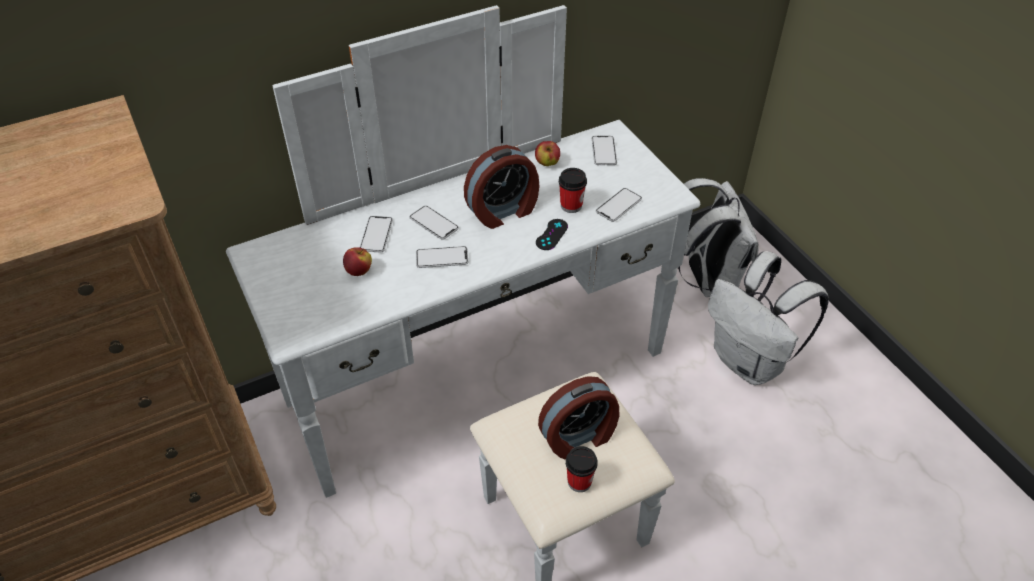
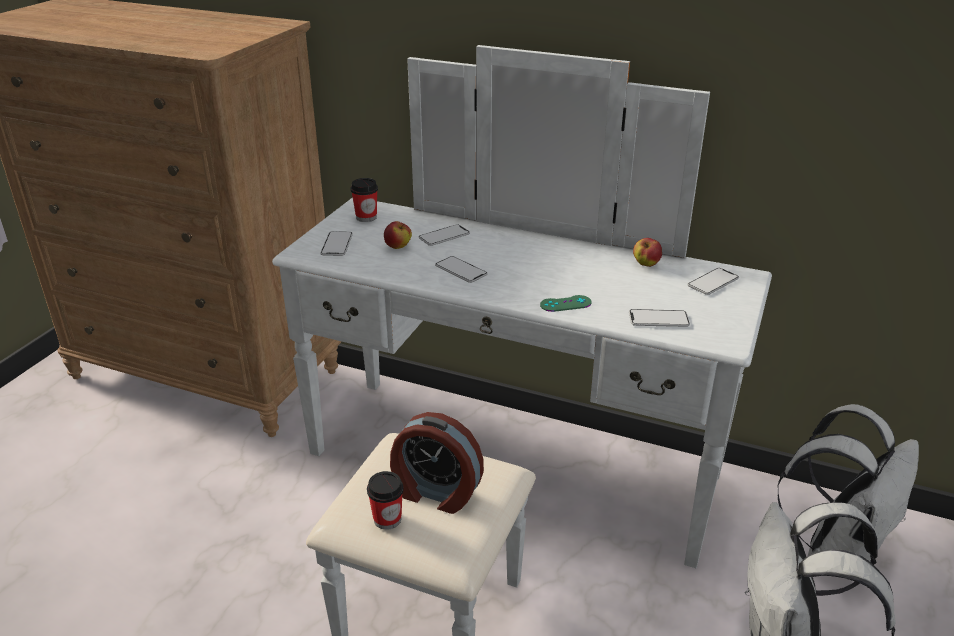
camera: 50 degrees right, 15 degrees down
phone [409,206,459,240] -> phone moved to [320,231,353,256]
alarm clock [464,145,540,229] -> none
black game controller [536,219,568,250] -> green game controller [540,295,592,312]
cup [559,168,587,213] -> cup moved to [351,178,378,222]

